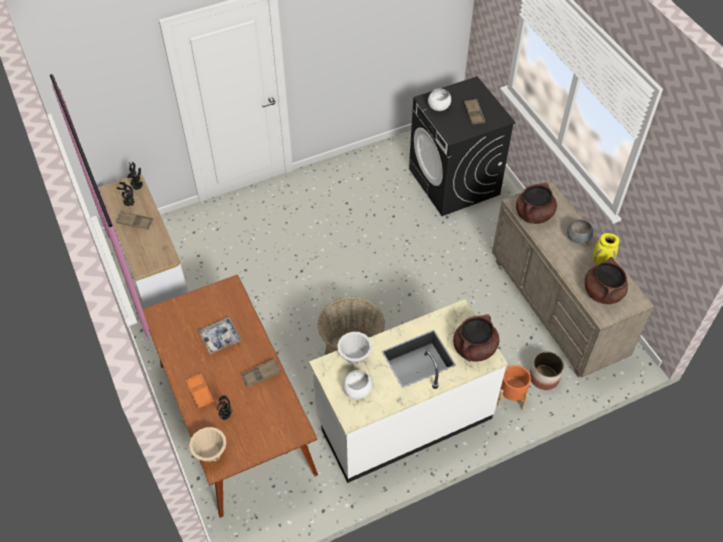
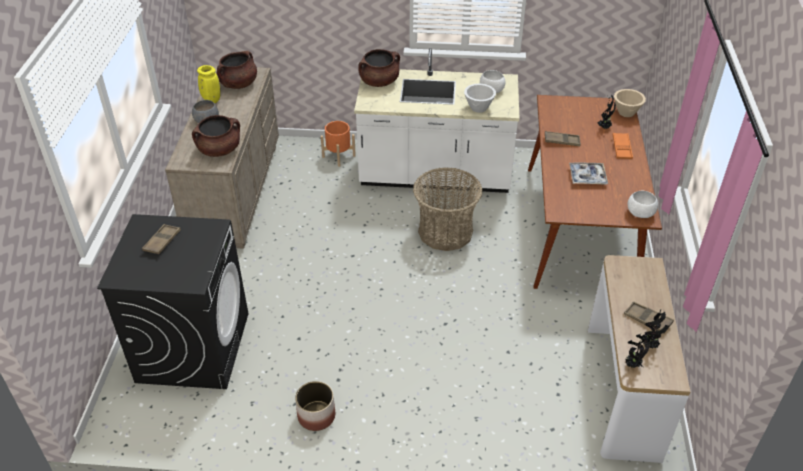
camera: 150 degrees left, 10 degrees down
white bowl [428,88,451,111] -> white bowl moved to [627,191,658,218]
planter [530,351,564,390] -> planter moved to [295,381,335,431]

